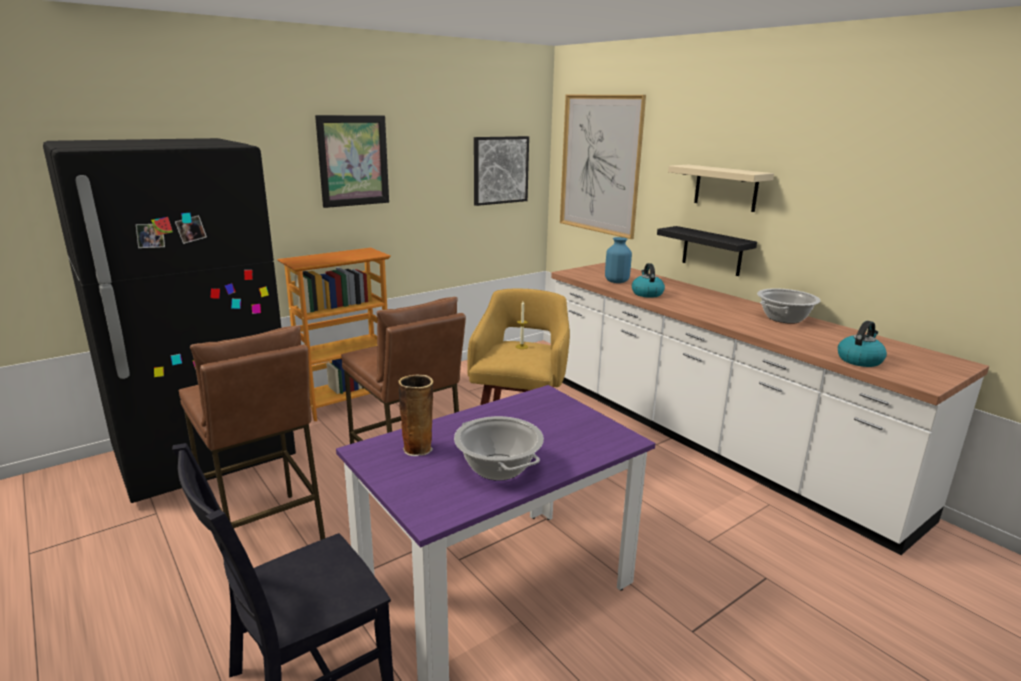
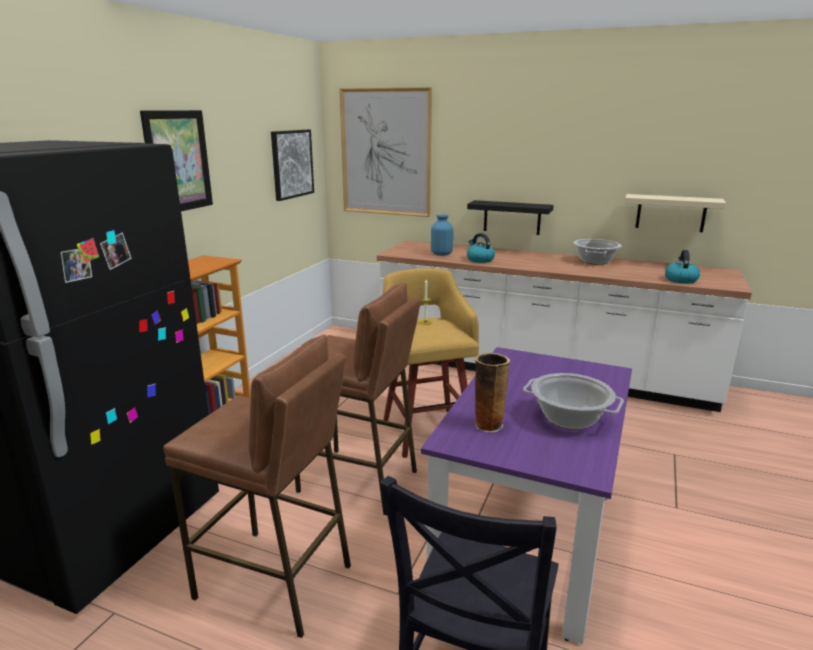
camera: 30 degrees left, 0 degrees up
beige shelf [668,165,774,212] -> beige shelf moved to [625,194,726,232]

